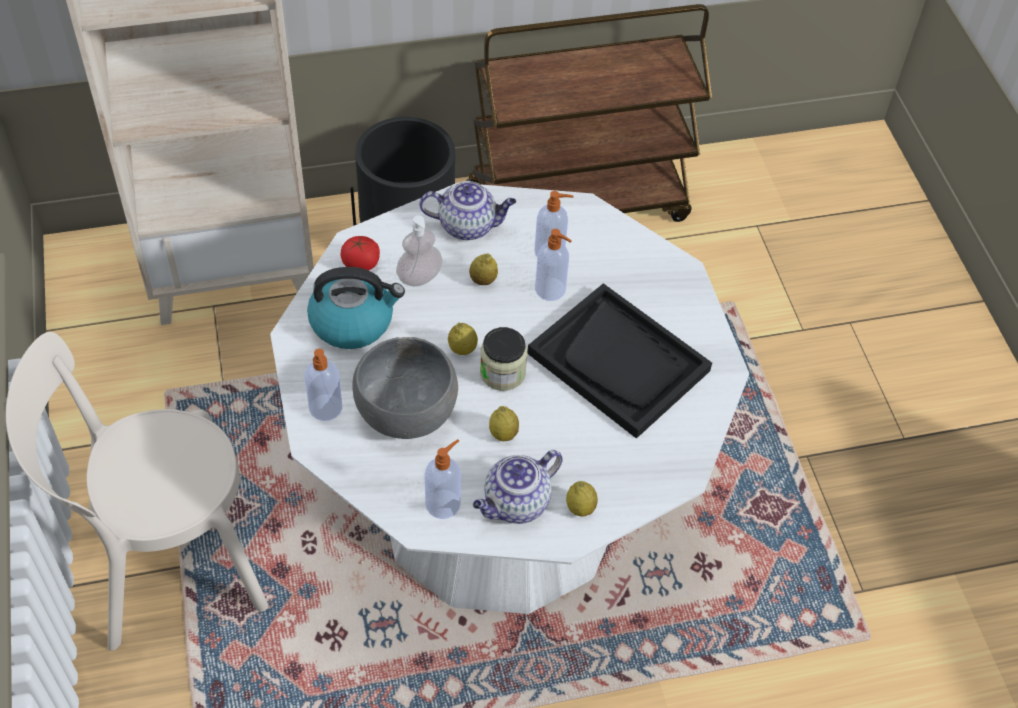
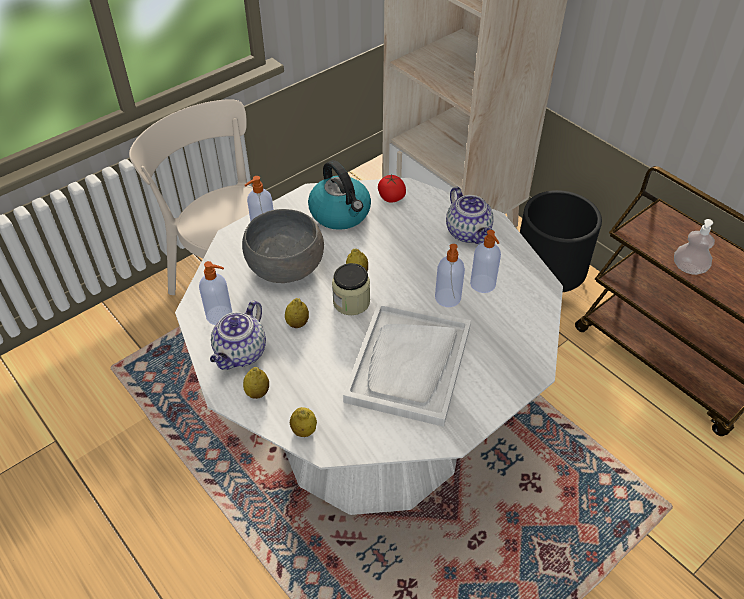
camera: 65 degrees right, 5 degrees down
soap dispenser [396,215,443,286] -> soap dispenser moved to [674,219,715,275]
lemon [469,254,498,285] -> lemon moved to [290,407,317,437]
teapot [473,450,563,524] -> teapot turned 90 degrees counterclockwise [210,301,266,370]
black tray [527,283,712,439] -> white tray [343,301,471,427]

